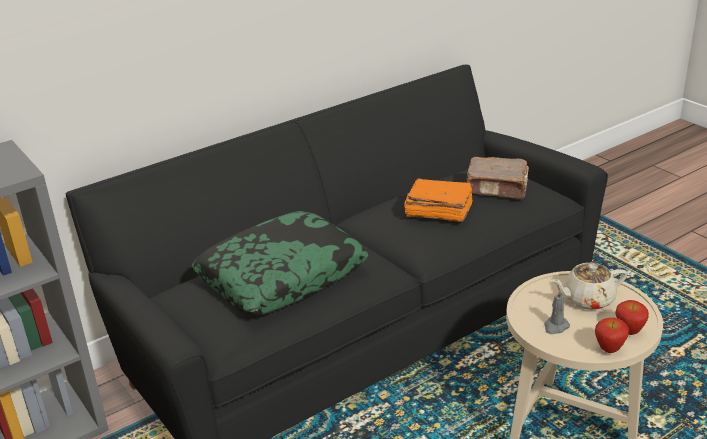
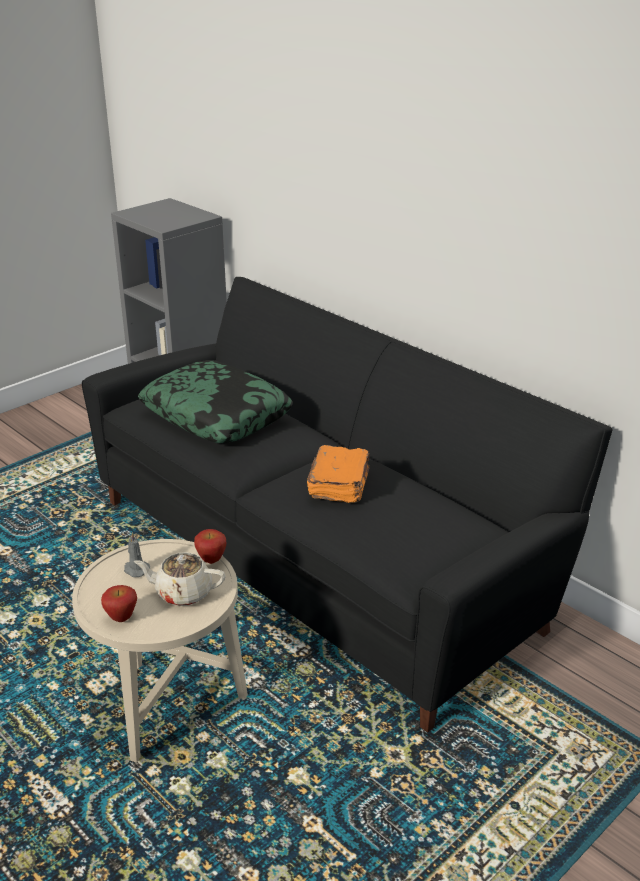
camera: 80 degrees right, 0 degrees up
brown book [466,157,529,199] -> none
beige teapot [551,263,627,310] -> beige teapot turned 60 degrees counterclockwise [134,552,225,606]
apple [595,318,629,353] -> apple moved to [194,529,226,564]

